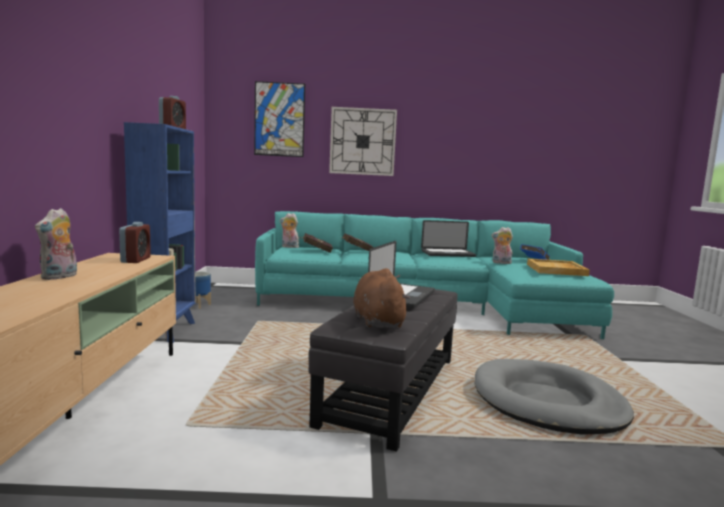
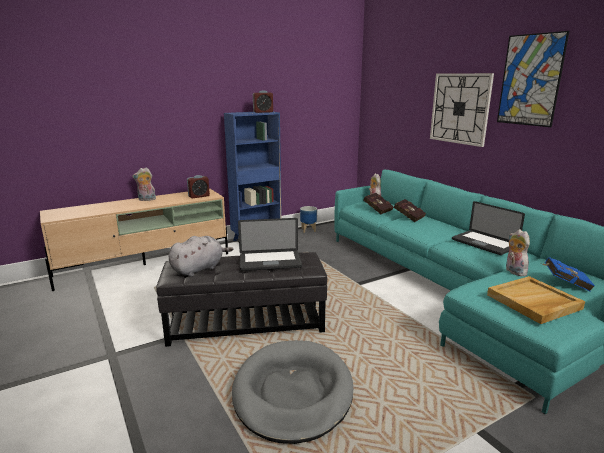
camera: 60 degrees right, 10 degrees up
picture [254,81,305,157] -> picture moved to [497,31,570,127]
brown plush toy [353,268,410,328] -> grey plush toy [169,236,233,277]

